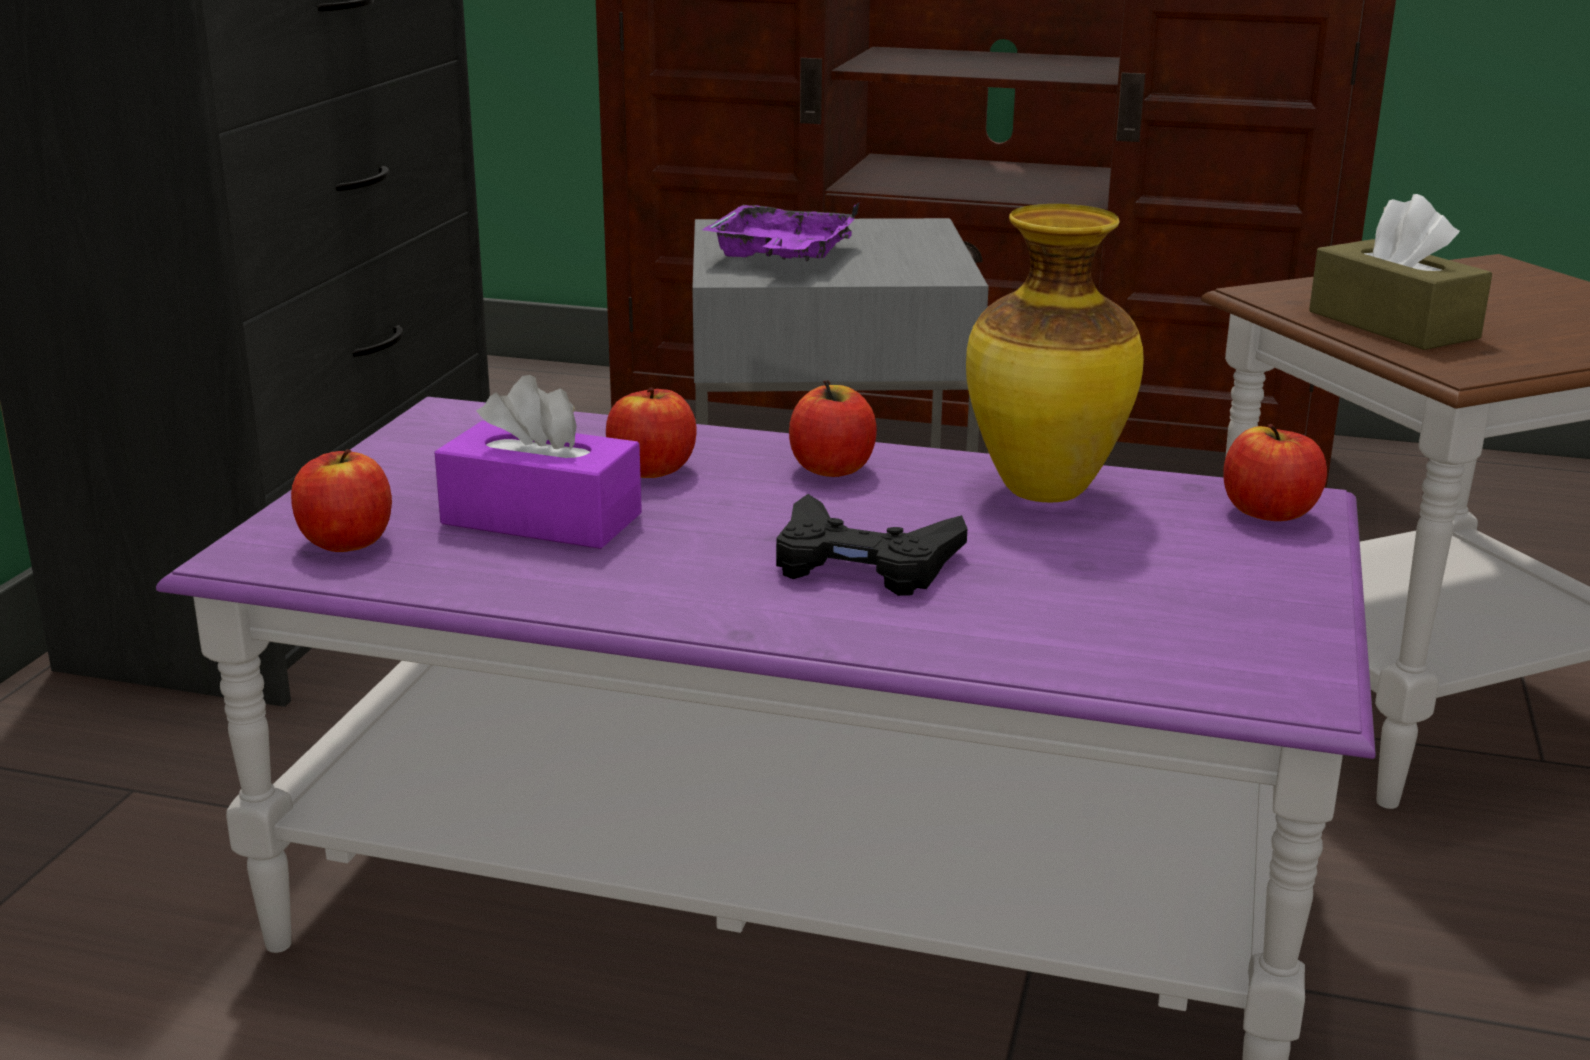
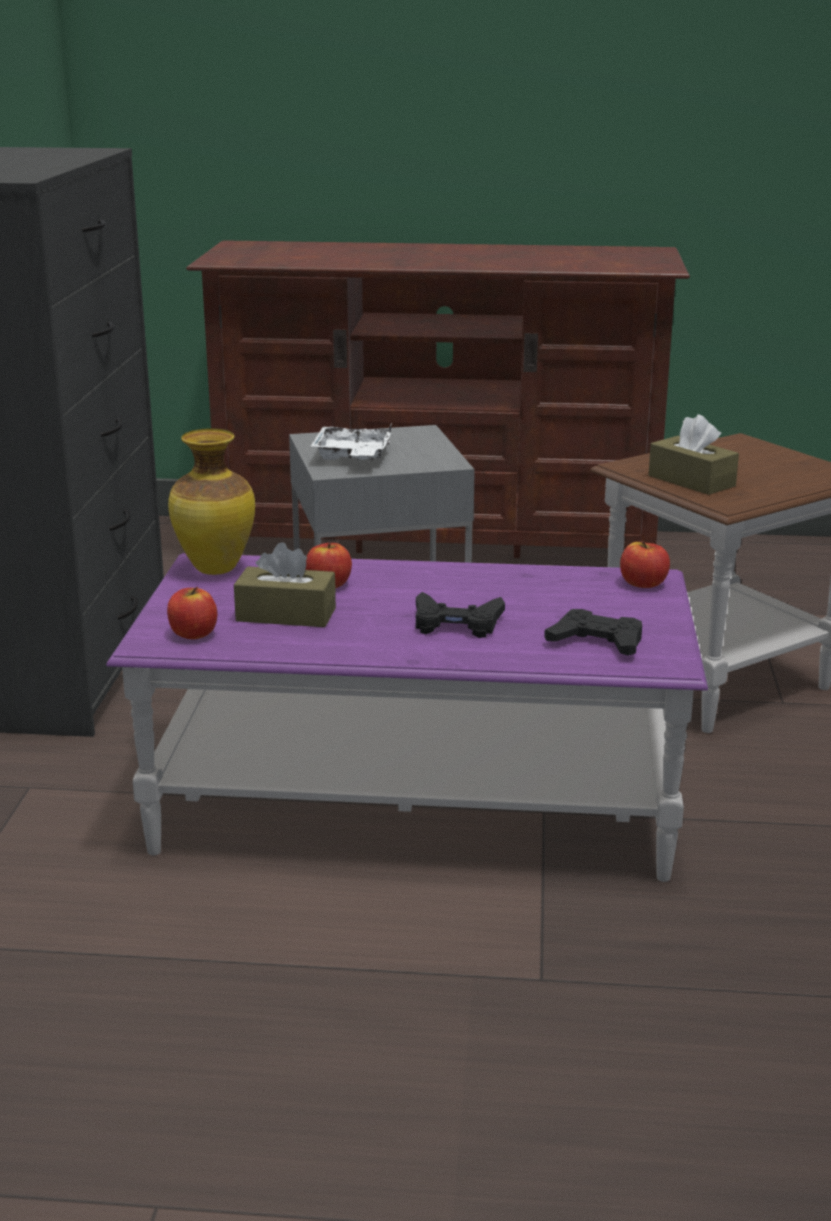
camera: 10 degrees left, 0 degrees up
purple tissue box [434,375,642,549] -> brown tissue box [234,542,336,627]
purple tray [702,203,859,261] -> white tray [311,423,392,460]
apple [789,380,877,477] -> none
vase [966,204,1144,502] -> vase moved to [168,428,255,575]
none -> black game controller [544,609,642,656]

